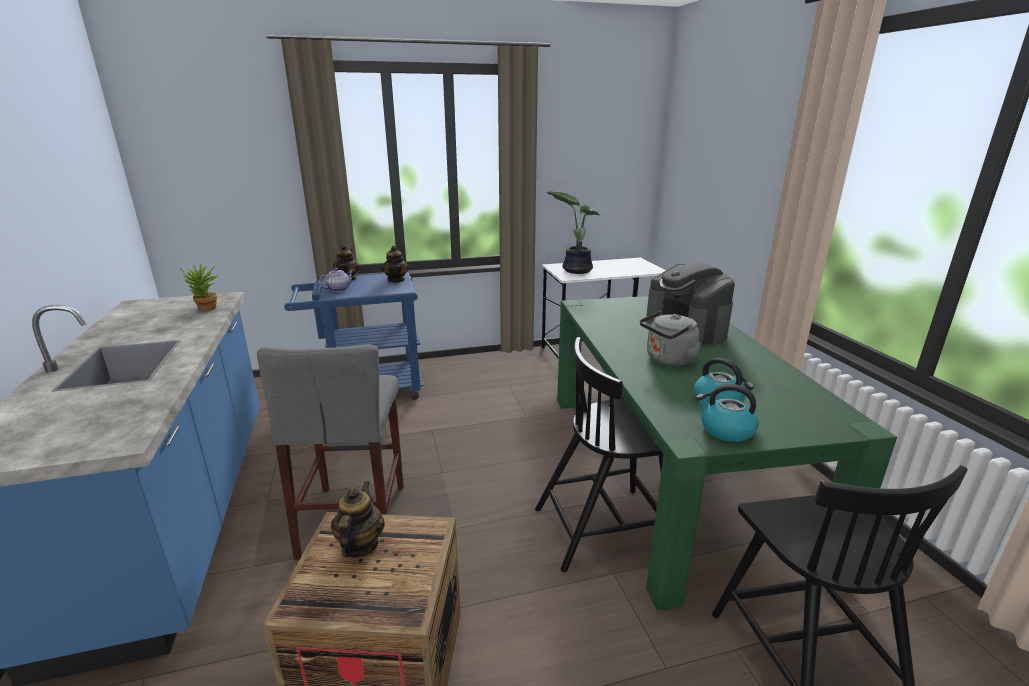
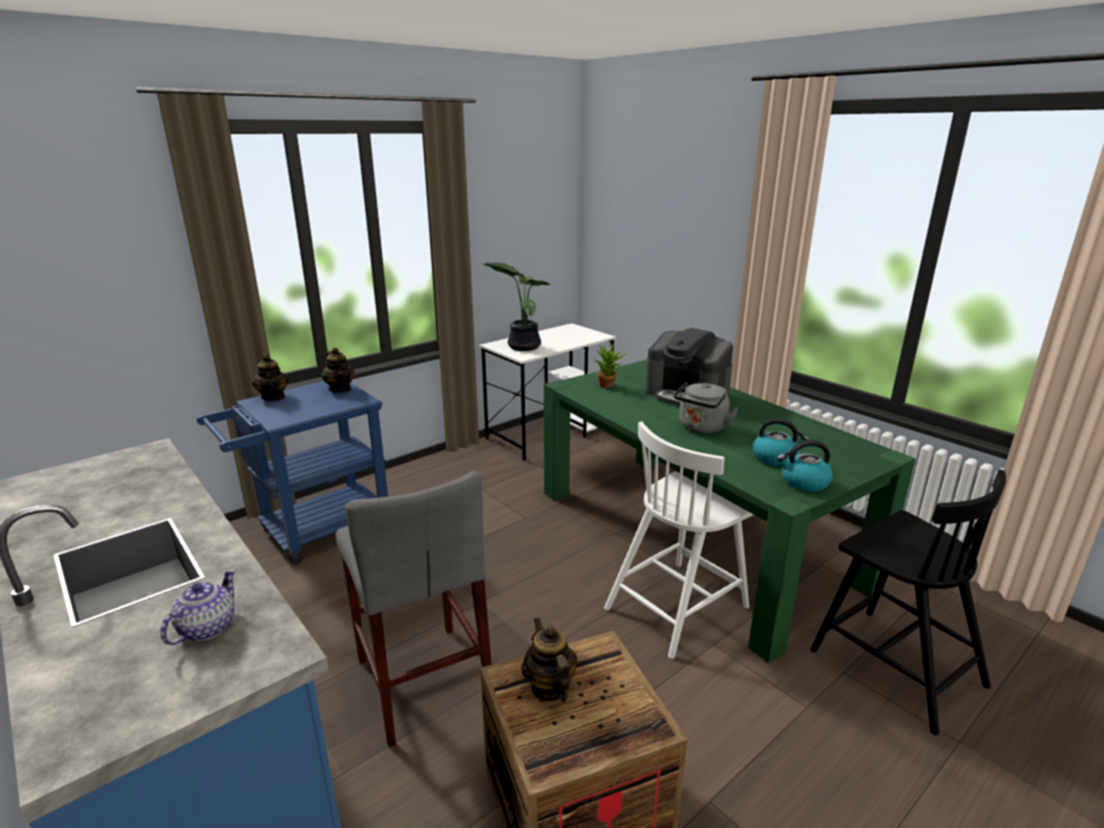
camera: 25 degrees left, 0 degrees up
potted plant [180,263,219,311] -> potted plant moved to [595,344,627,388]
teapot [319,268,354,292] -> teapot moved to [161,568,236,645]
black chair [535,337,663,572] -> white chair [604,422,754,659]

